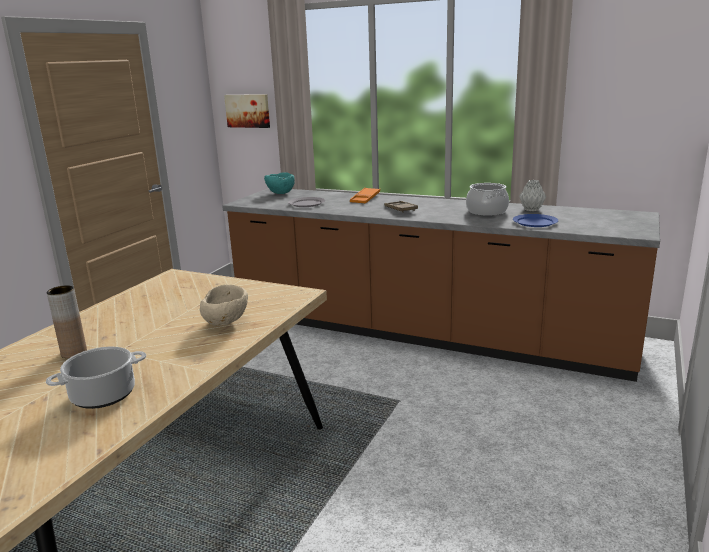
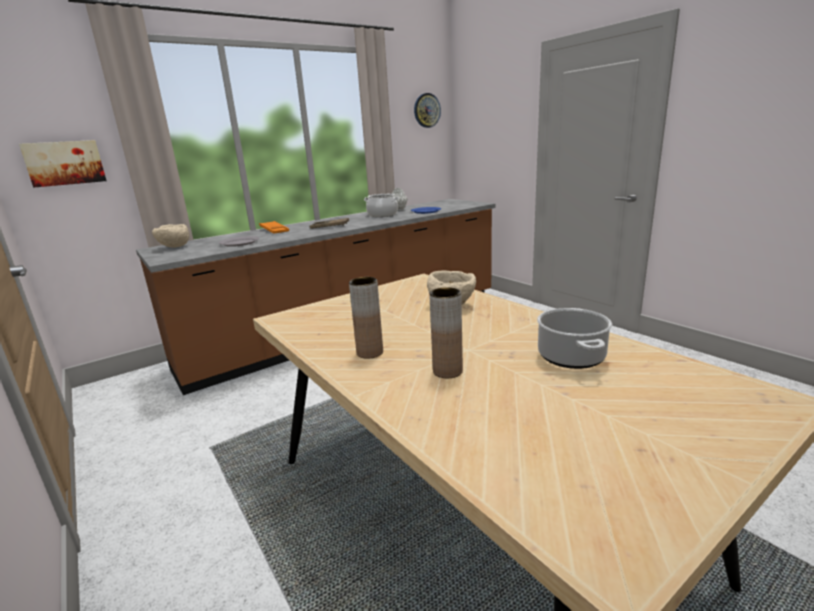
camera: 60 degrees left, 0 degrees up
turquoise bowl [264,172,295,194] -> beige bowl [152,224,189,248]
none -> brown vase [349,277,383,359]
none -> wall clock [414,93,441,128]

